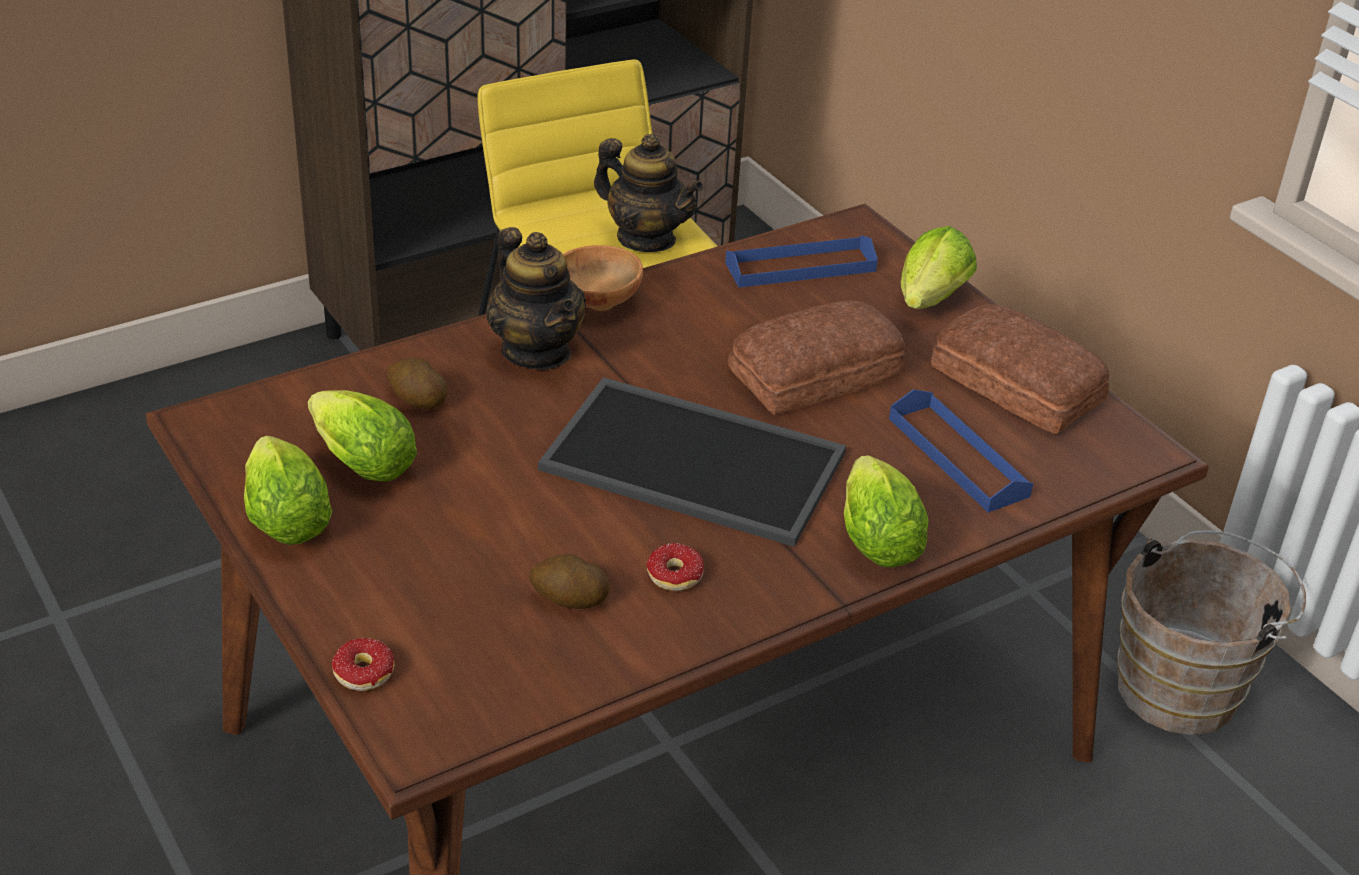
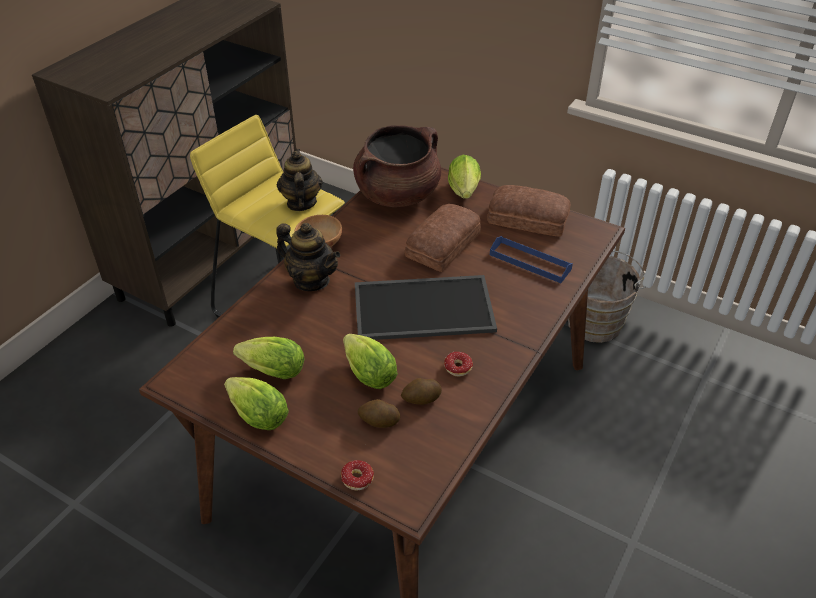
camera: 25 degrees left, 5 degrees up
potato [387,358,448,409] -> potato moved to [358,399,400,428]
teapot [594,134,704,252] -> teapot turned 105 degrees counterclockwise [277,149,323,211]
blue tray [725,235,878,288] -> brown cooking pot [353,125,441,207]
lettuce [844,455,929,567] -> lettuce moved to [343,334,398,389]

